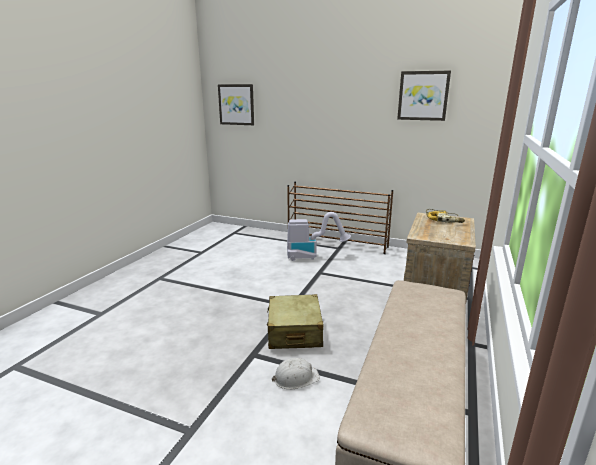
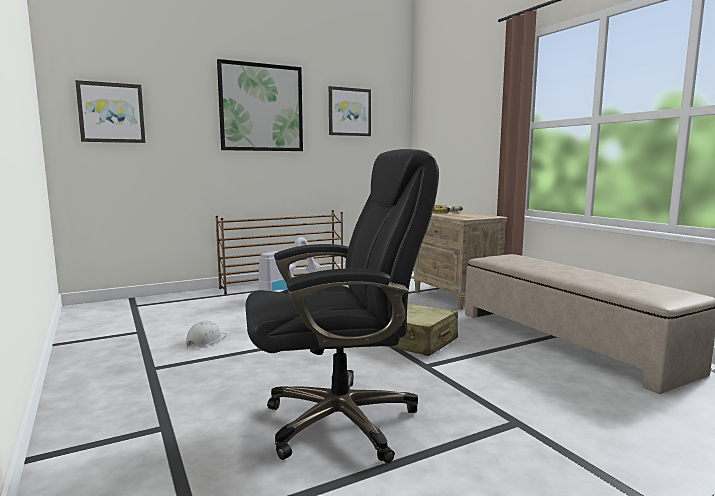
camera: 50 degrees left, 10 degrees down
white hard hat [271,358,320,389] -> white hard hat moved to [185,321,227,347]
none -> picture [217,59,303,151]
none -> black office chair [245,149,439,463]

